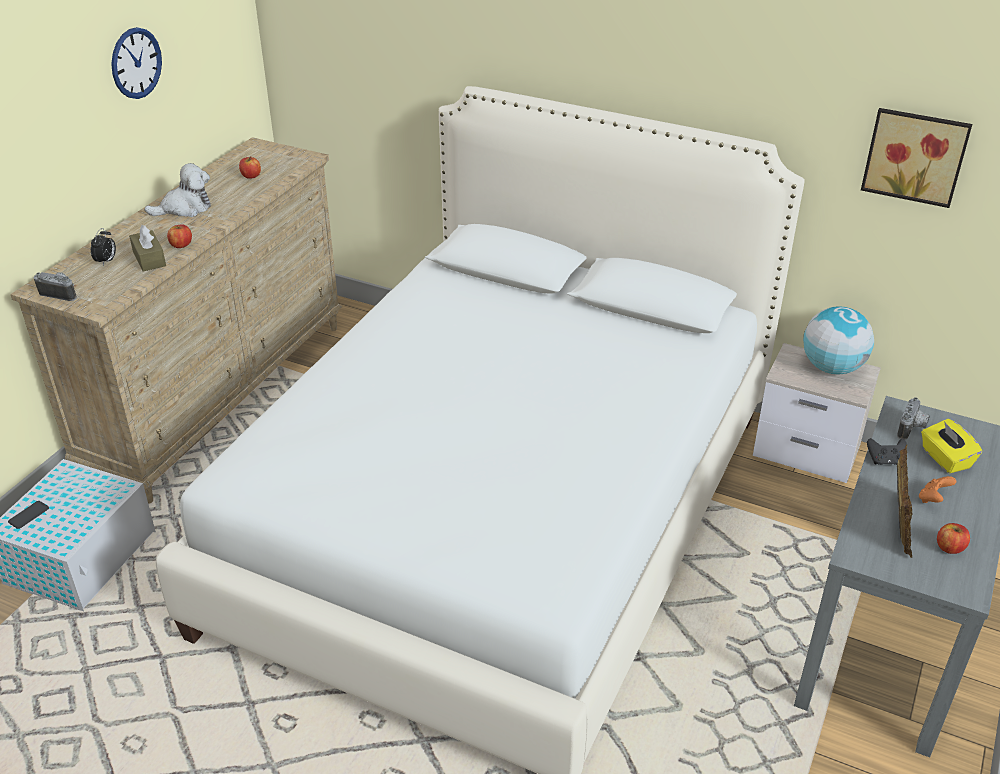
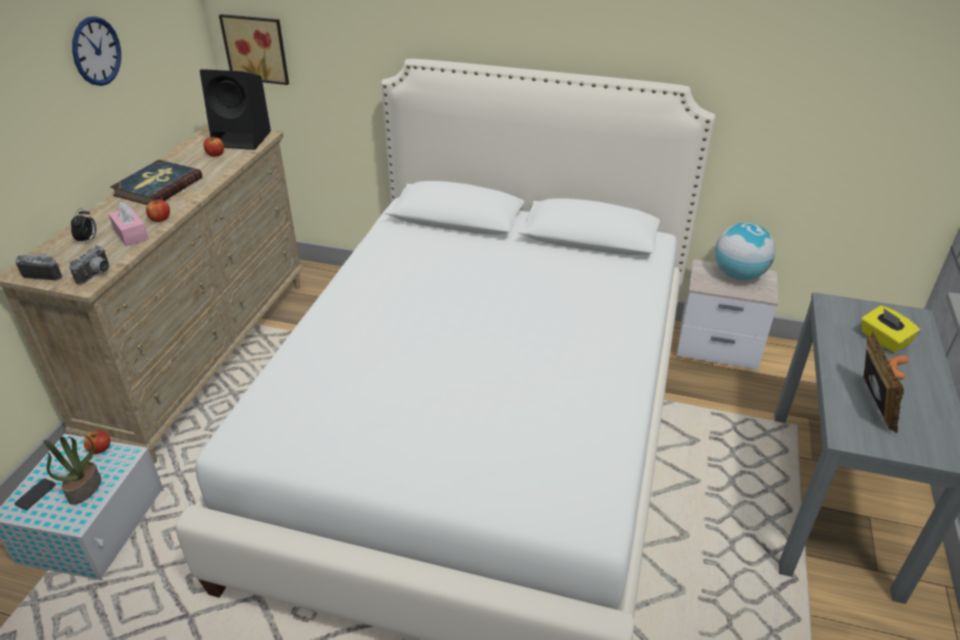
camera: 10 degrees left, 0 degrees up
brown tissue box [129,225,166,272] -> pink tissue box [109,202,149,246]
plush toy [144,163,211,217] -> book [110,160,202,205]
picture [861,108,972,208] -> picture moved to [219,14,289,85]
black game controller [867,438,907,465] -> none
camera [897,397,930,440] -> camera moved to [69,245,109,285]
apple [937,523,970,554] -> apple moved to [84,430,110,454]
none -> potted plant [44,436,101,505]
none -> black speaker [200,69,271,150]

